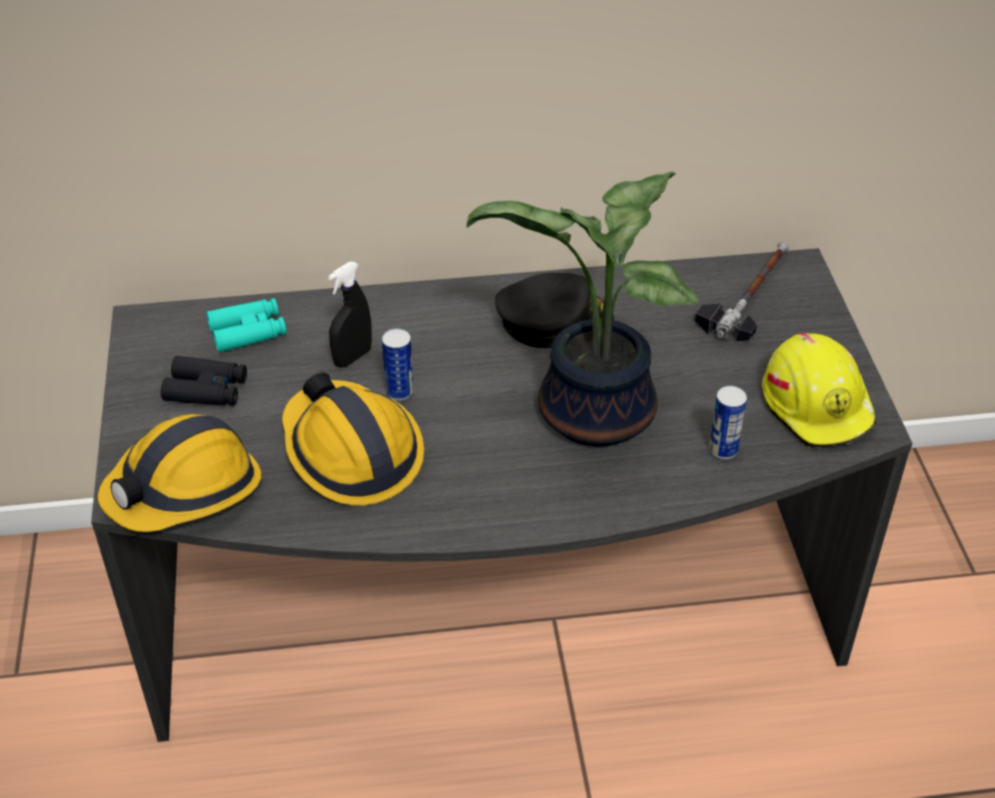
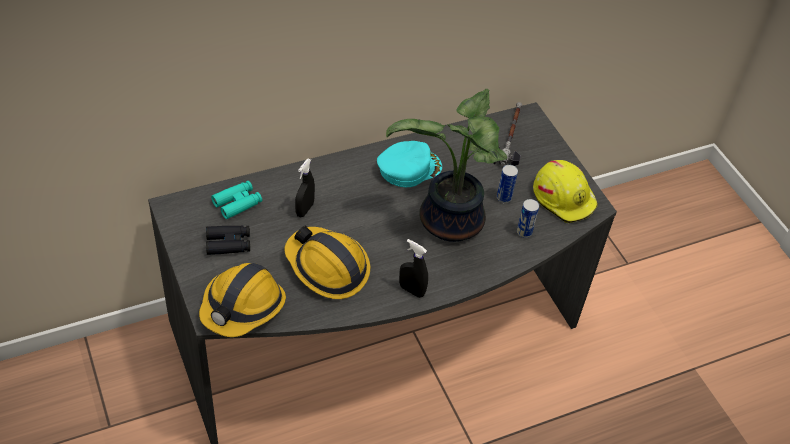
camera: 20 degrees left, 5 degrees up
can [382,328,414,401] -> can moved to [497,165,518,203]
black cap [495,273,614,348] -> turquoise cap [377,141,442,187]
none -> black spray bottle [399,239,428,298]

